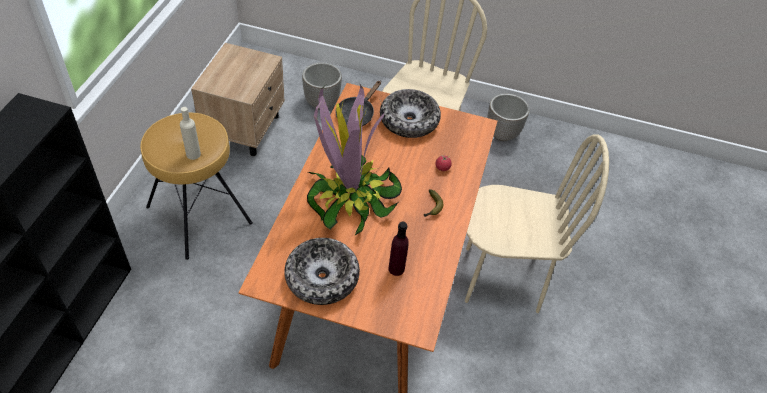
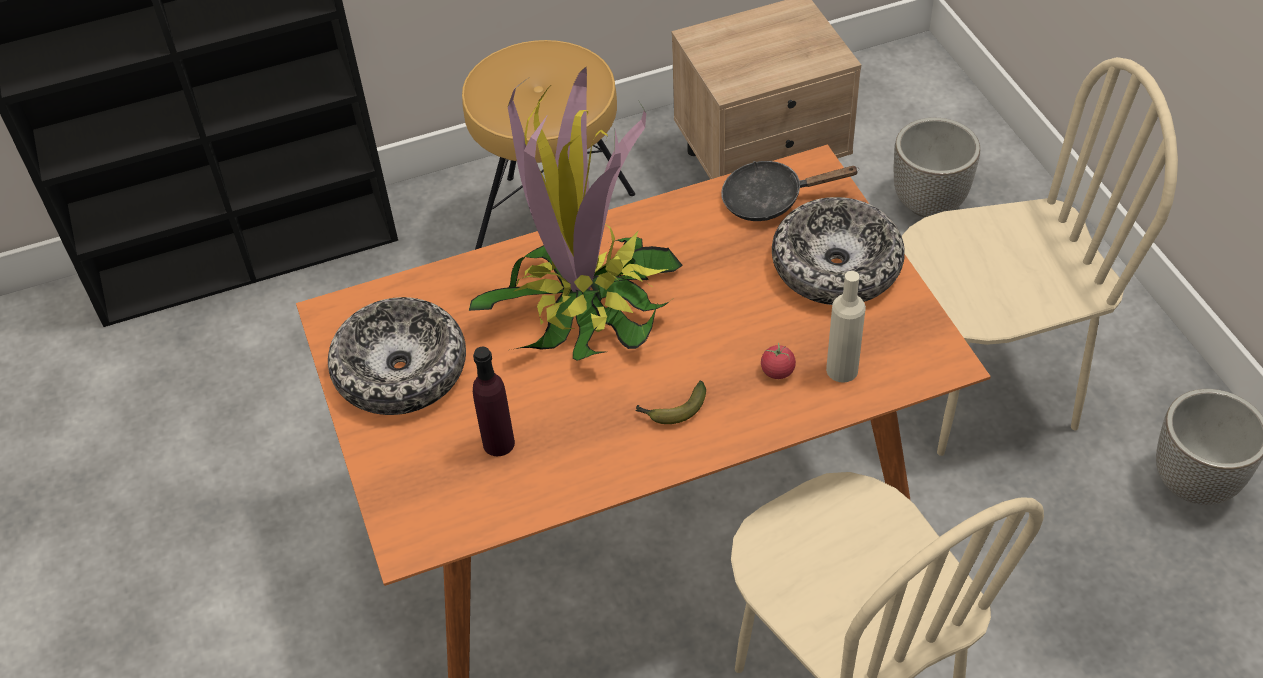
camera: 60 degrees right, 0 degrees up
beige bottle [180,107,201,160] -> beige bottle moved to [826,271,866,383]

